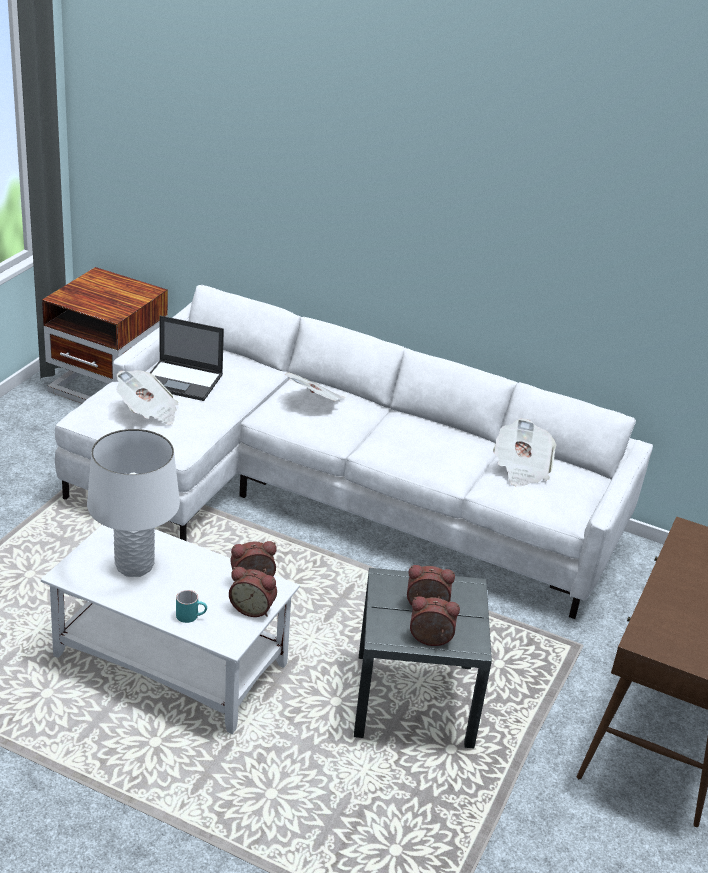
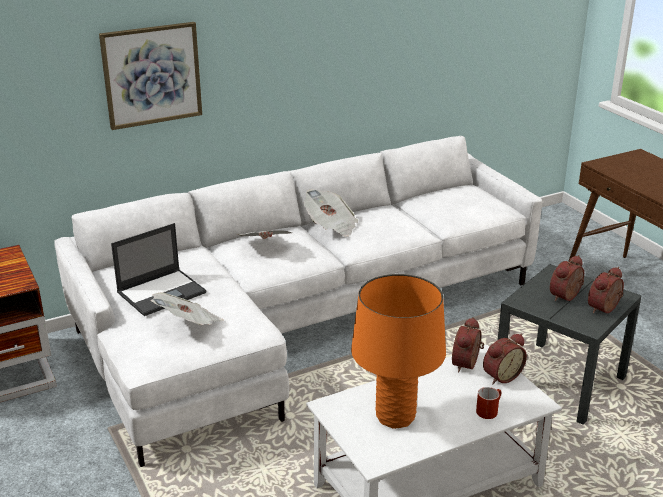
camera: 50 degrees left, 5 degrees down
white table lamp [87,429,180,577] -> orange table lamp [351,274,446,429]
turquoise mug [176,590,207,623] -> red mug [476,387,502,419]
newspaper [493,419,556,486] -> newspaper moved to [303,189,359,237]
none -> picture [99,22,202,130]

